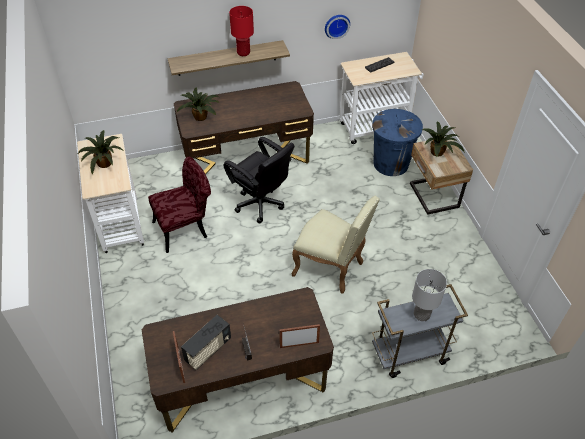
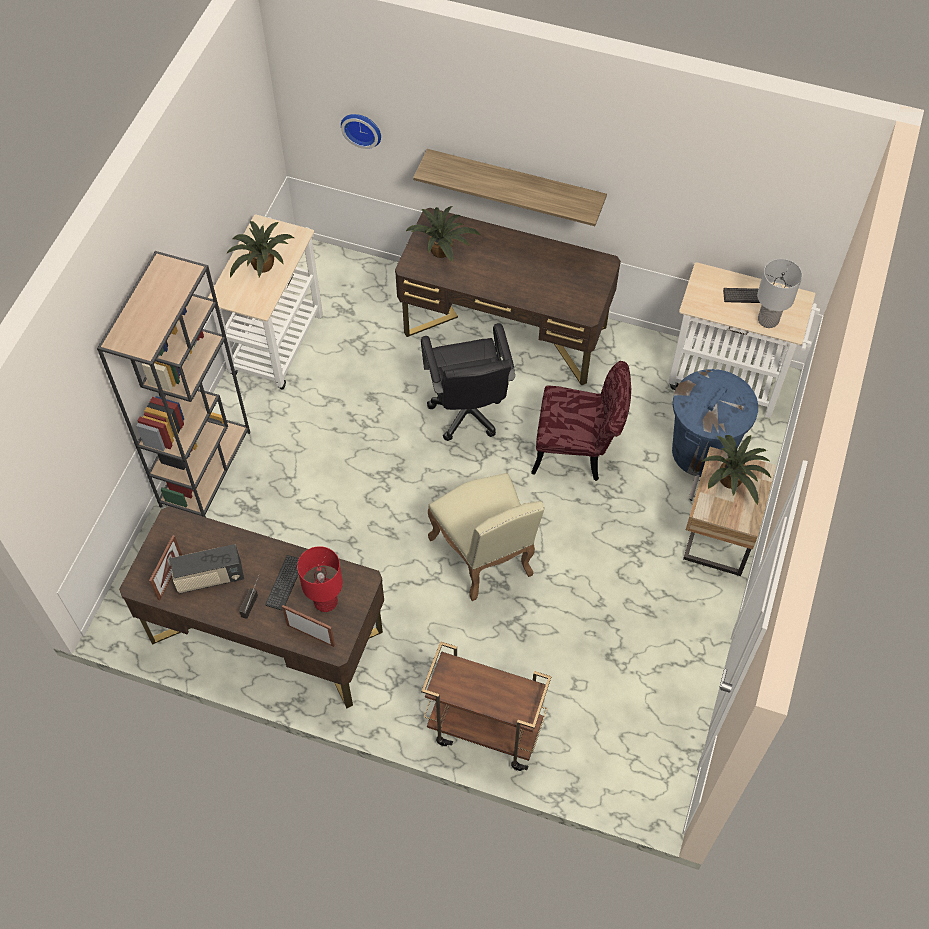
camera: 35 degrees right, 10 degrees up
red chair [148,157,211,253] -> red chair moved to [531,361,631,481]
red table lamp [229,6,254,56] -> red table lamp moved to [297,546,343,612]
wall clock [325,15,350,39] -> wall clock moved to [341,114,381,149]
grey cart [372,284,468,378] -> brown cart [421,641,552,771]
grey table lamp [412,269,447,321] -> grey table lamp moved to [757,259,802,328]
none -> bookcase [97,251,250,517]
none -> keyboard [265,555,299,611]

